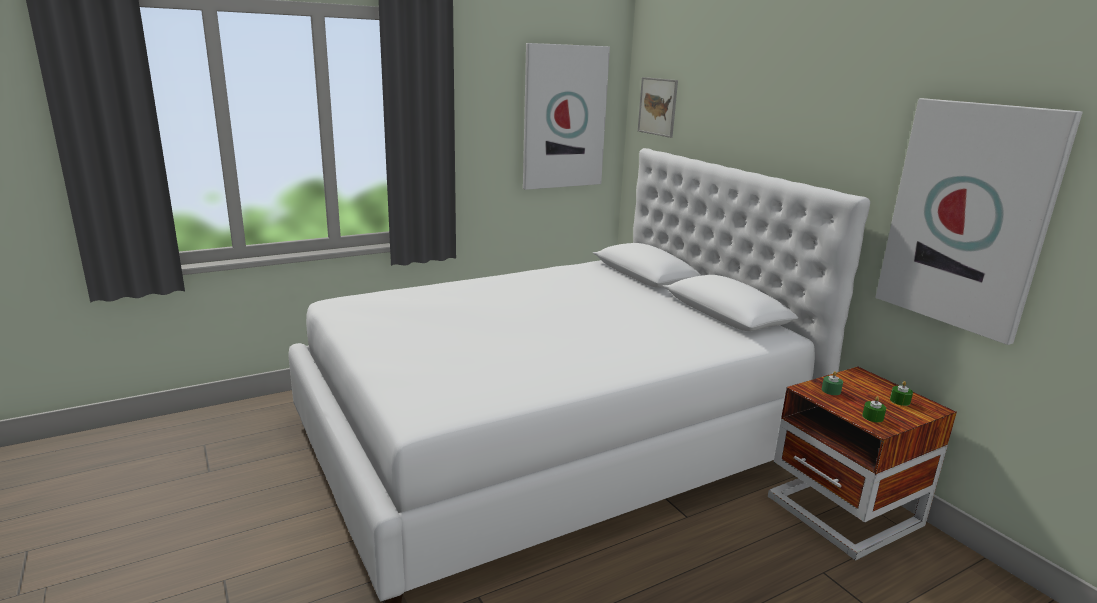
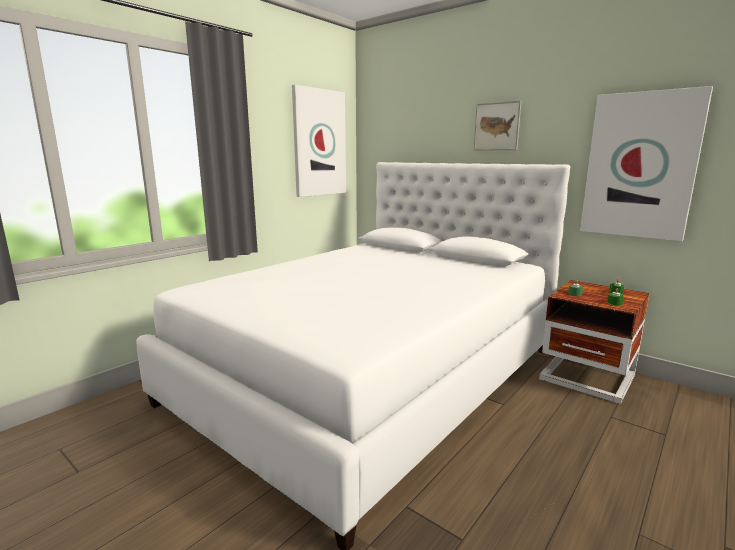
camera: 20 degrees left, 5 degrees down
picture [638,77,678,138] -> picture moved to [474,101,521,151]

